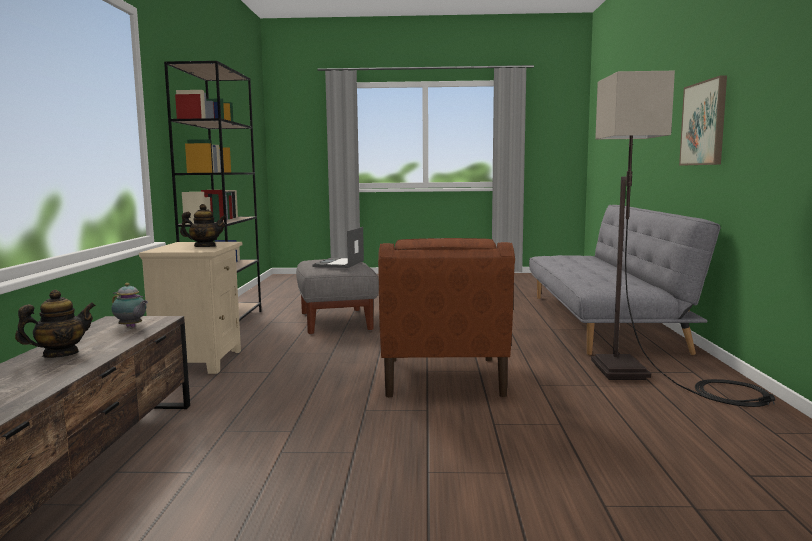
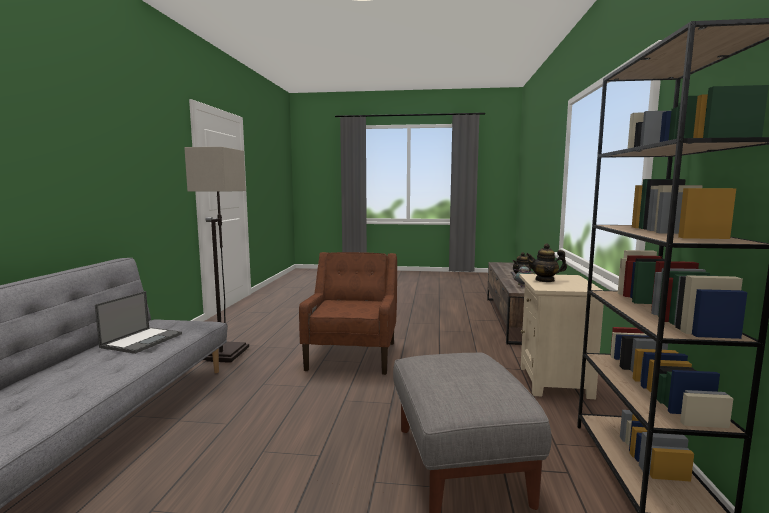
camera: 175 degrees left, 0 degrees up
laptop [312,227,364,268] -> laptop moved to [95,291,182,354]
picture [679,75,727,166] -> none

